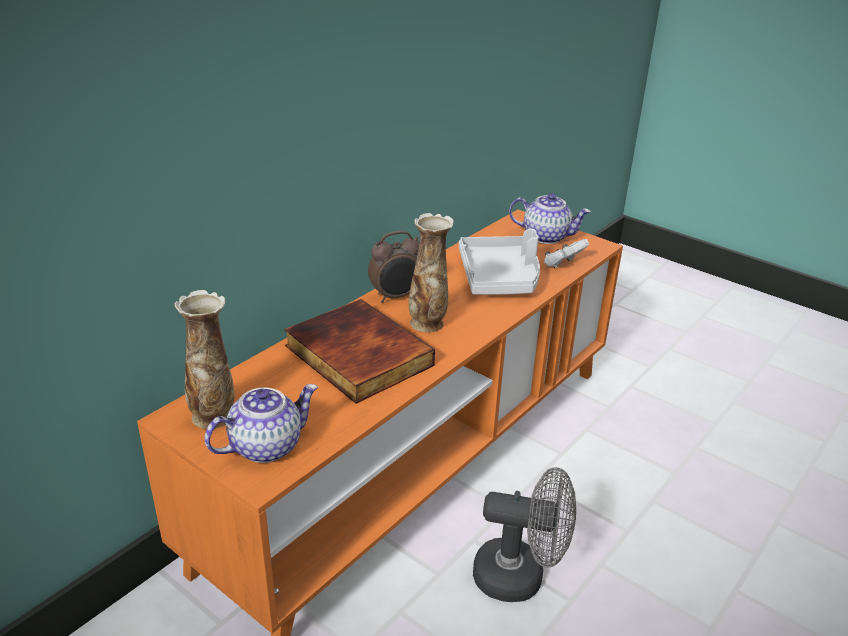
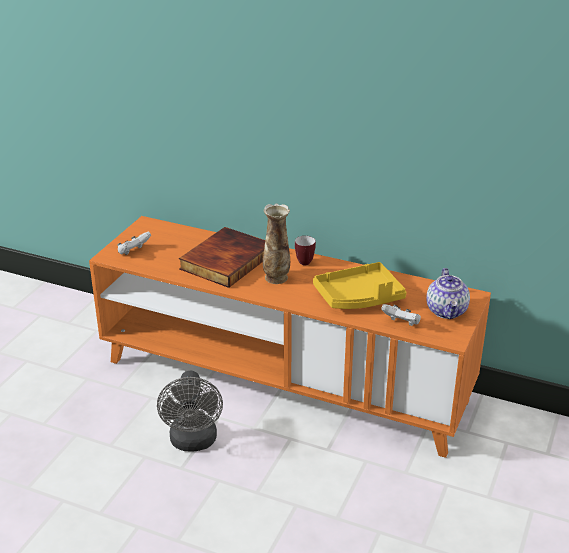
camera: 75 degrees right, 0 degrees up
vase [174,290,234,429] -> none
teapot [204,384,318,463] -> white game controller [117,232,151,255]
alarm clock [368,231,419,303] -> mug [295,236,316,265]
grey tray [459,229,540,295] -> yellow tray [313,262,407,309]

